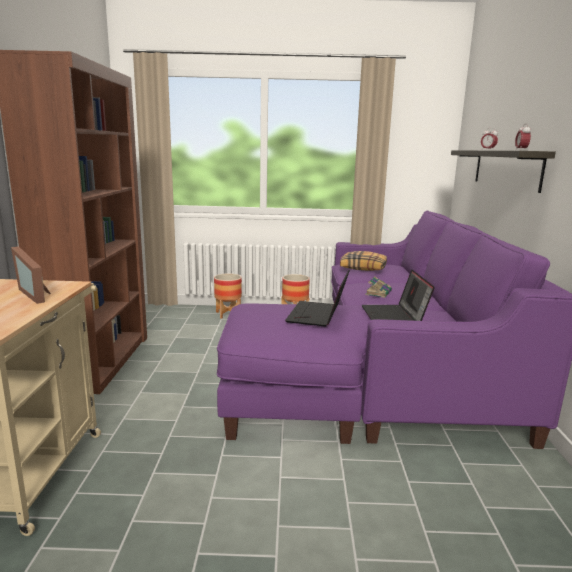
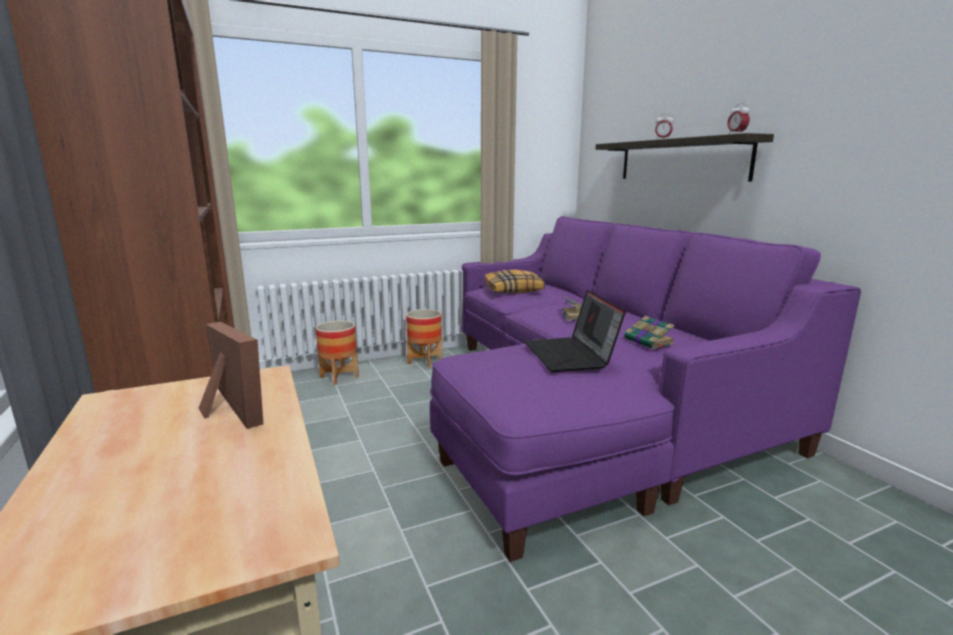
camera: 25 degrees left, 0 degrees up
picture frame [11,246,51,304] -> picture frame turned 150 degrees counterclockwise [199,322,263,429]
laptop [362,270,435,321] -> book [624,316,675,349]

